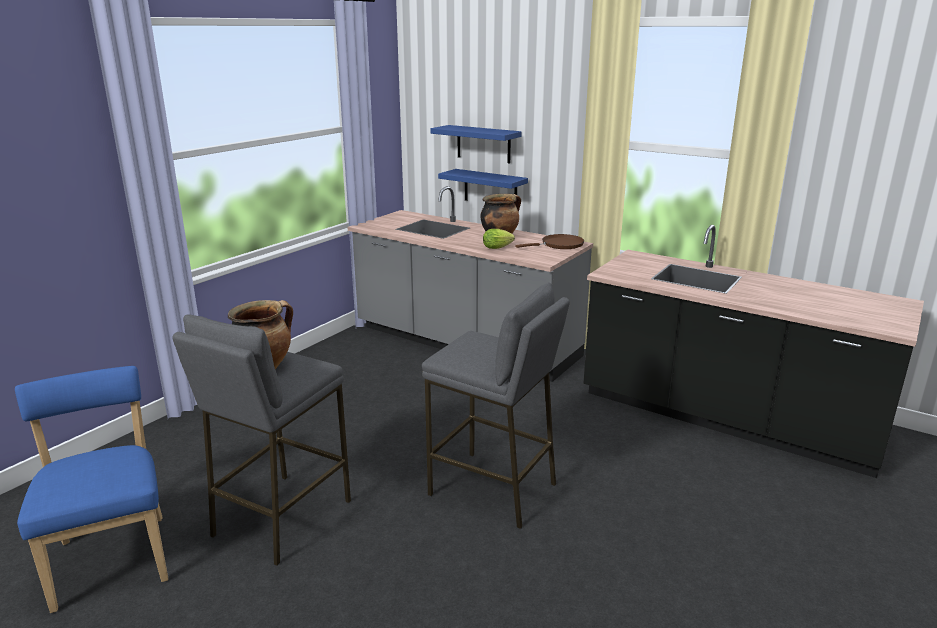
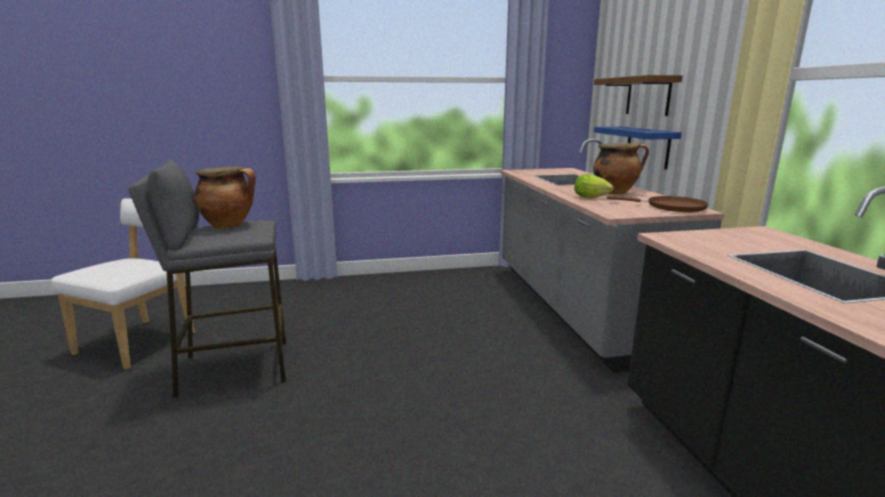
camera: 45 degrees right, 5 degrees down
blue chair [15,366,168,613] -> white chair [51,198,195,369]
grey stool [422,282,570,529] -> none
blue shelf [430,125,522,163] -> brown shelf [594,75,683,116]

